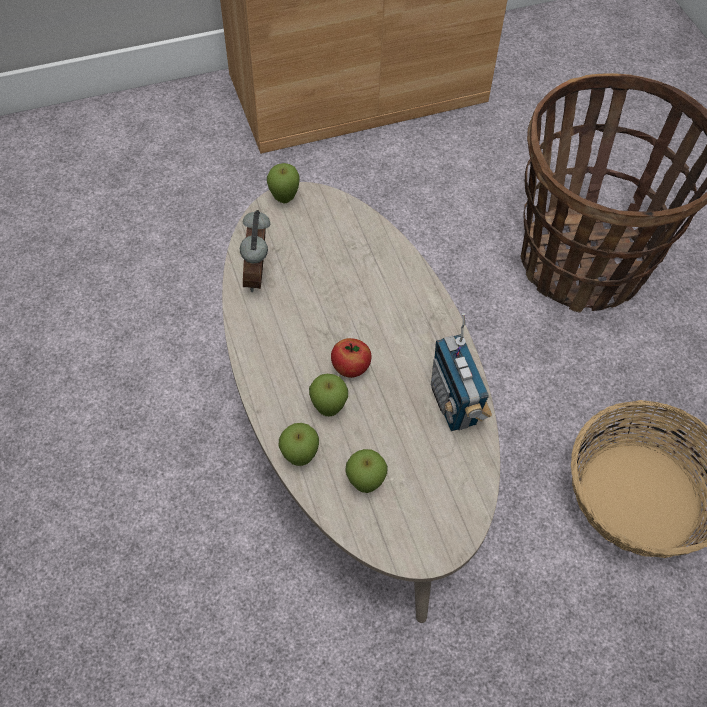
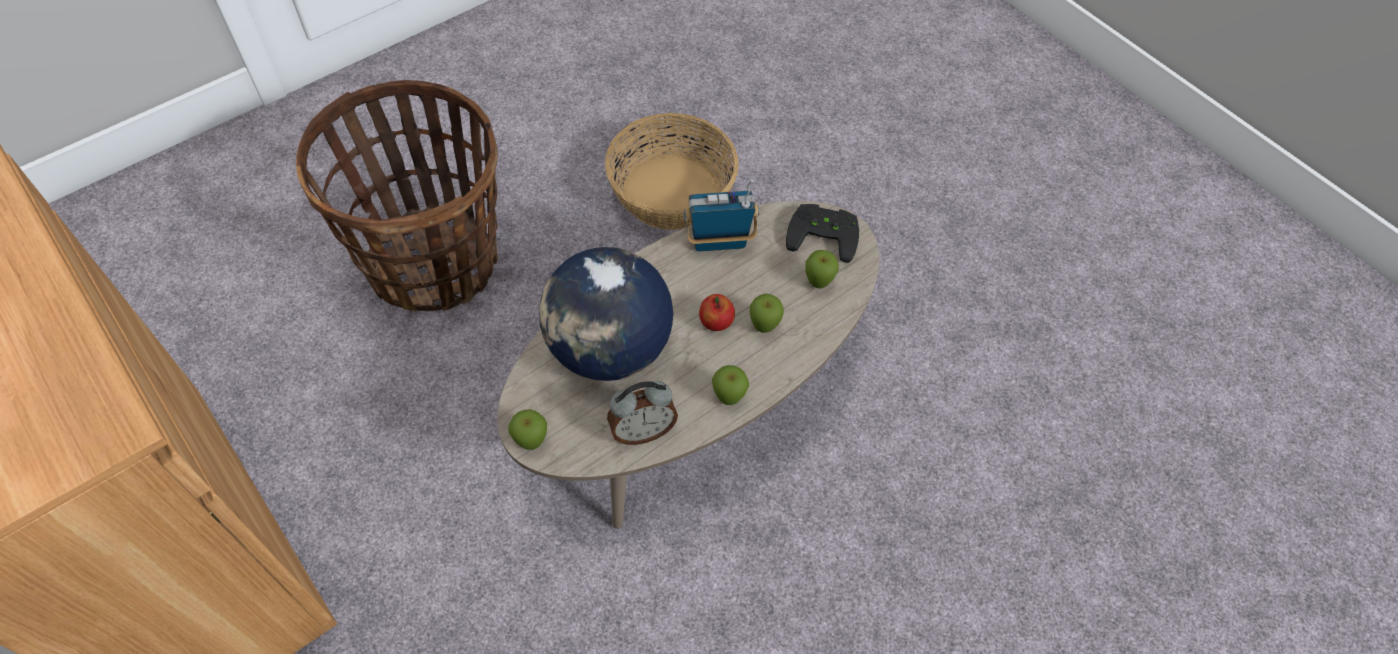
camera: 110 degrees left, 0 degrees up
apple [279,423,319,466] -> apple moved to [712,365,749,405]
radio [431,313,492,431] -> radio turned 150 degrees counterclockwise [683,179,759,252]
none -> globe [539,247,673,381]
none -> black game controller [786,204,859,263]

